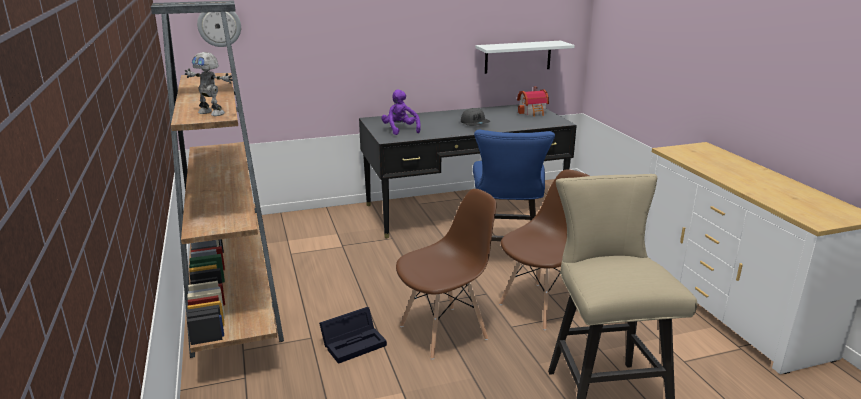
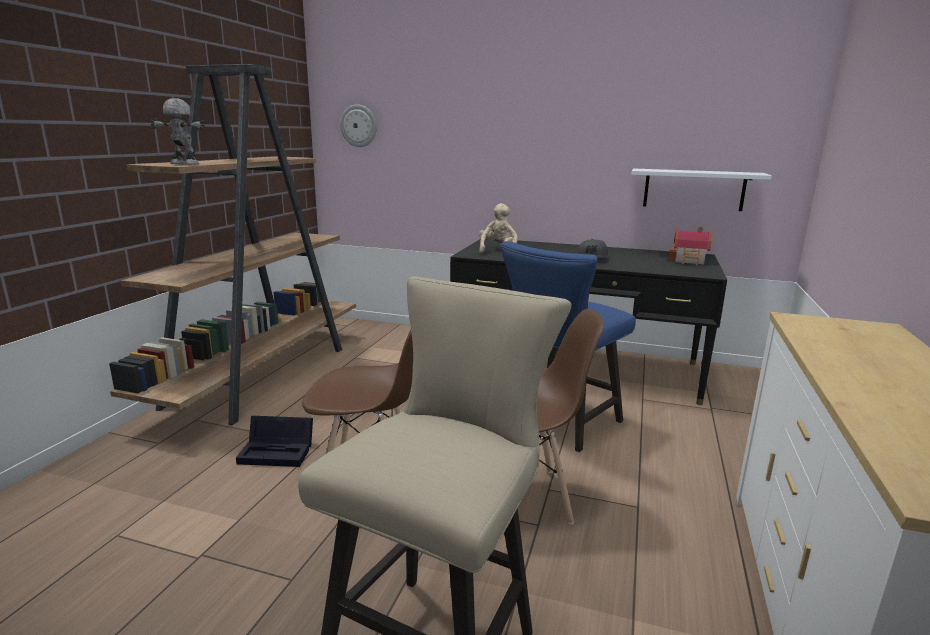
camera: 35 degrees right, 5 degrees down
toy robot [185,52,233,116] -> toy robot turned 135 degrees clockwise [151,98,205,165]
purple plush toy [381,89,421,135] -> beige plush toy [479,203,518,253]

